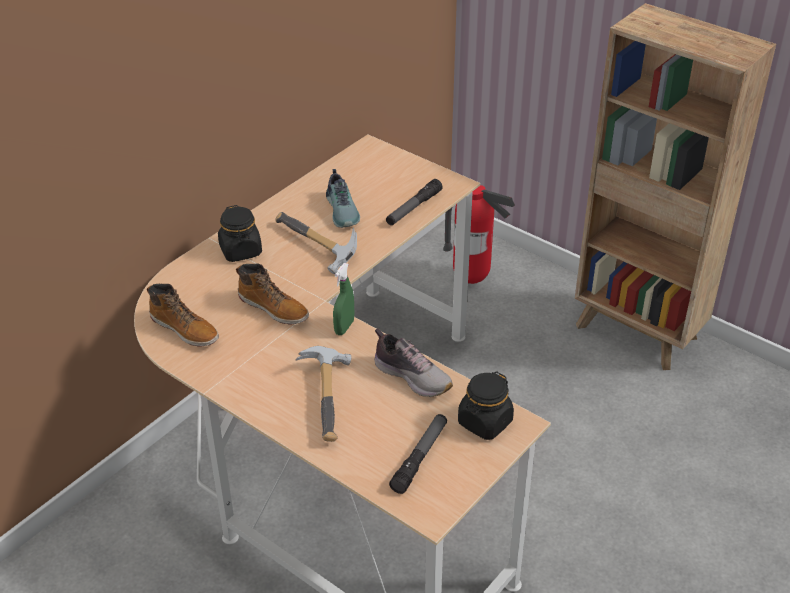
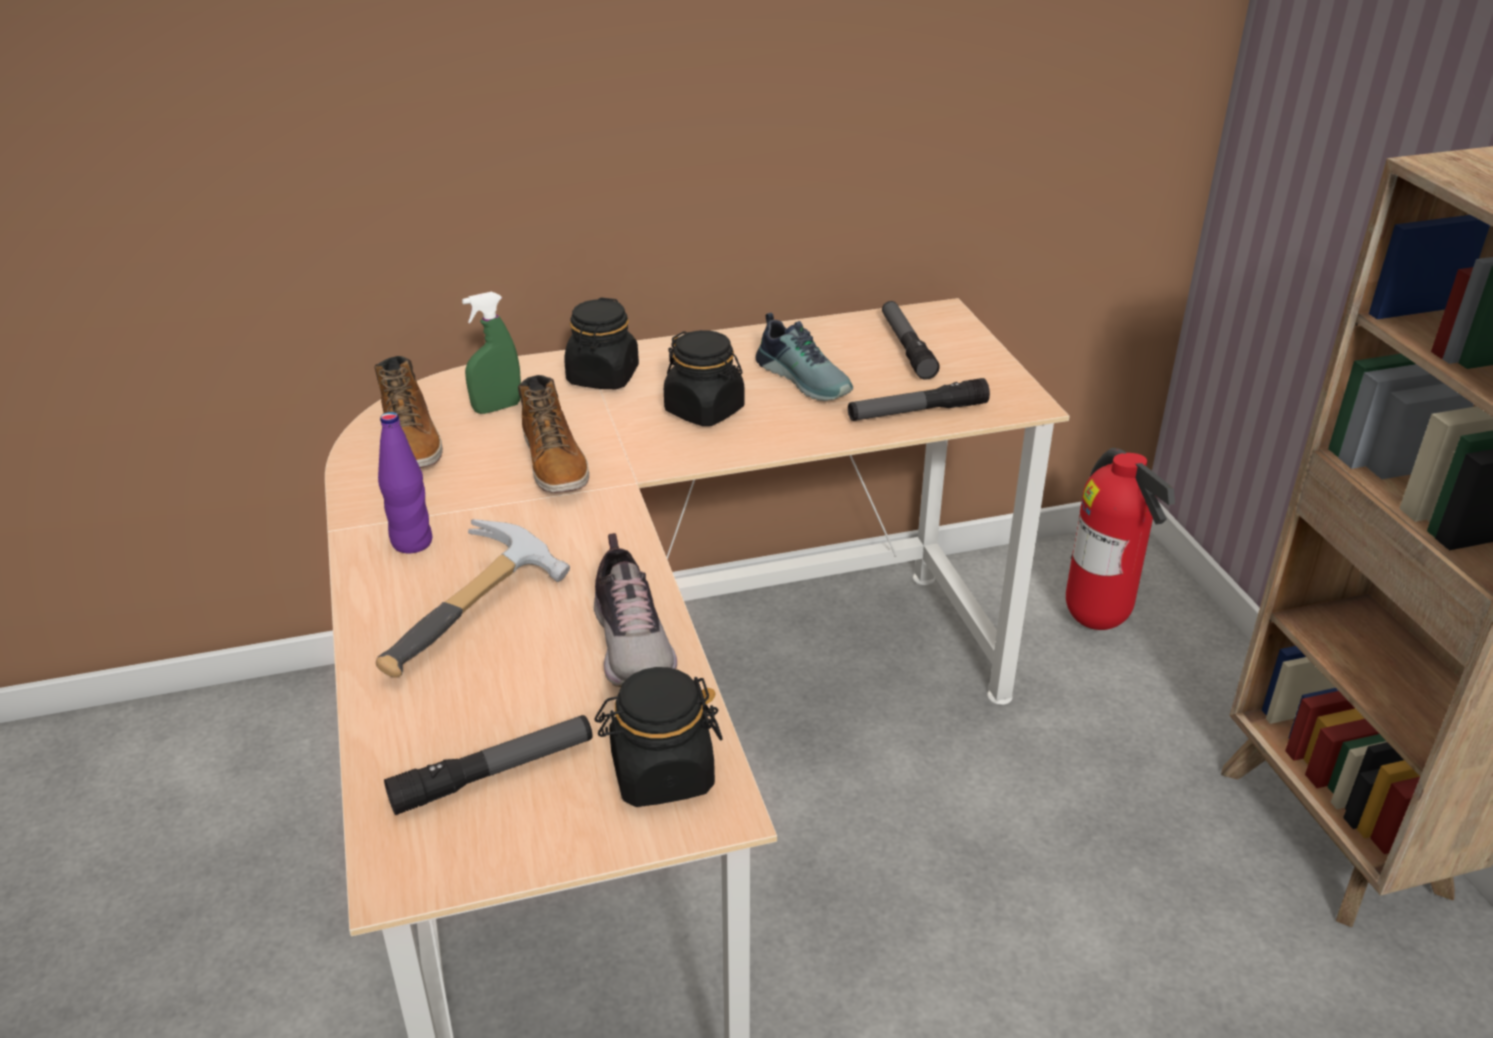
camera: 35 degrees right, 5 degrees down
hammer [275,212,357,274] -> black jar [664,330,744,426]
shoe [326,169,360,228] -> shoe turned 60 degrees counterclockwise [755,313,853,401]
green spray bottle [333,263,354,335] -> green spray bottle moved to [462,292,521,414]
none -> purple bottle [378,412,432,553]
none -> flashlight [882,301,940,380]

